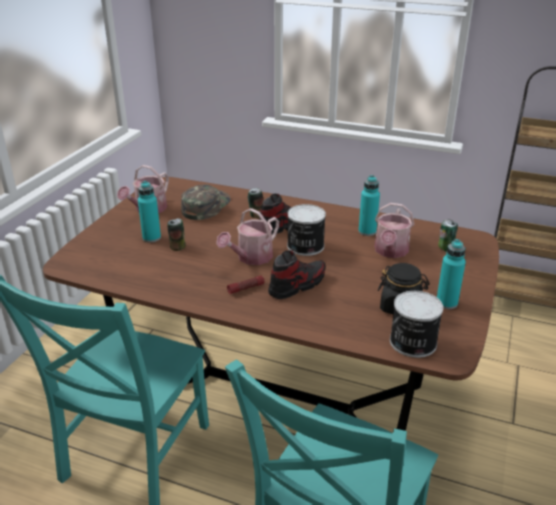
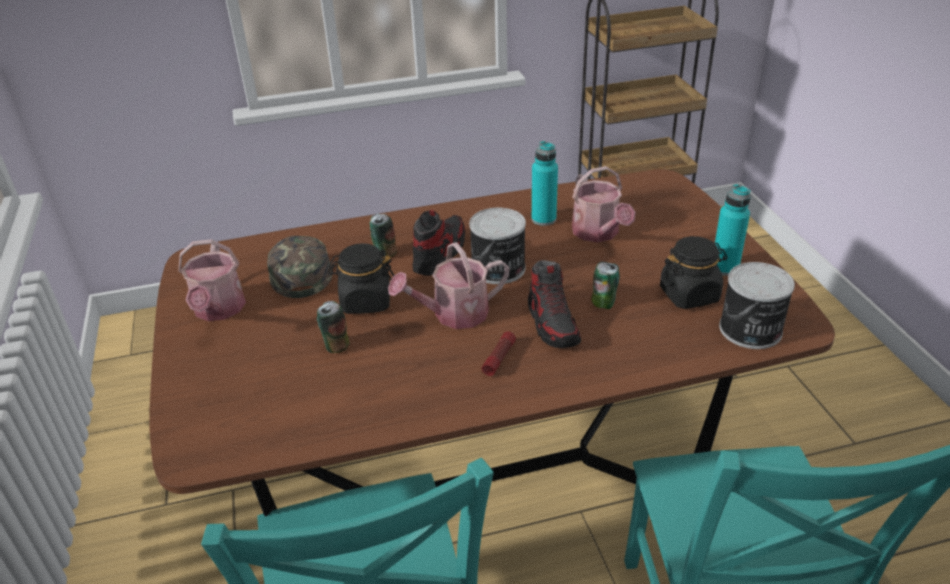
camera: 35 degrees left, 5 degrees up
turquoise bottle [138,181,161,242] -> none
watering can [216,208,279,265] -> watering can turned 60 degrees clockwise [388,242,509,329]
shoe [268,250,325,299] -> shoe turned 150 degrees clockwise [528,260,581,348]
can [438,220,458,252] -> can moved to [591,261,620,309]
none -> black jar [328,243,395,314]

